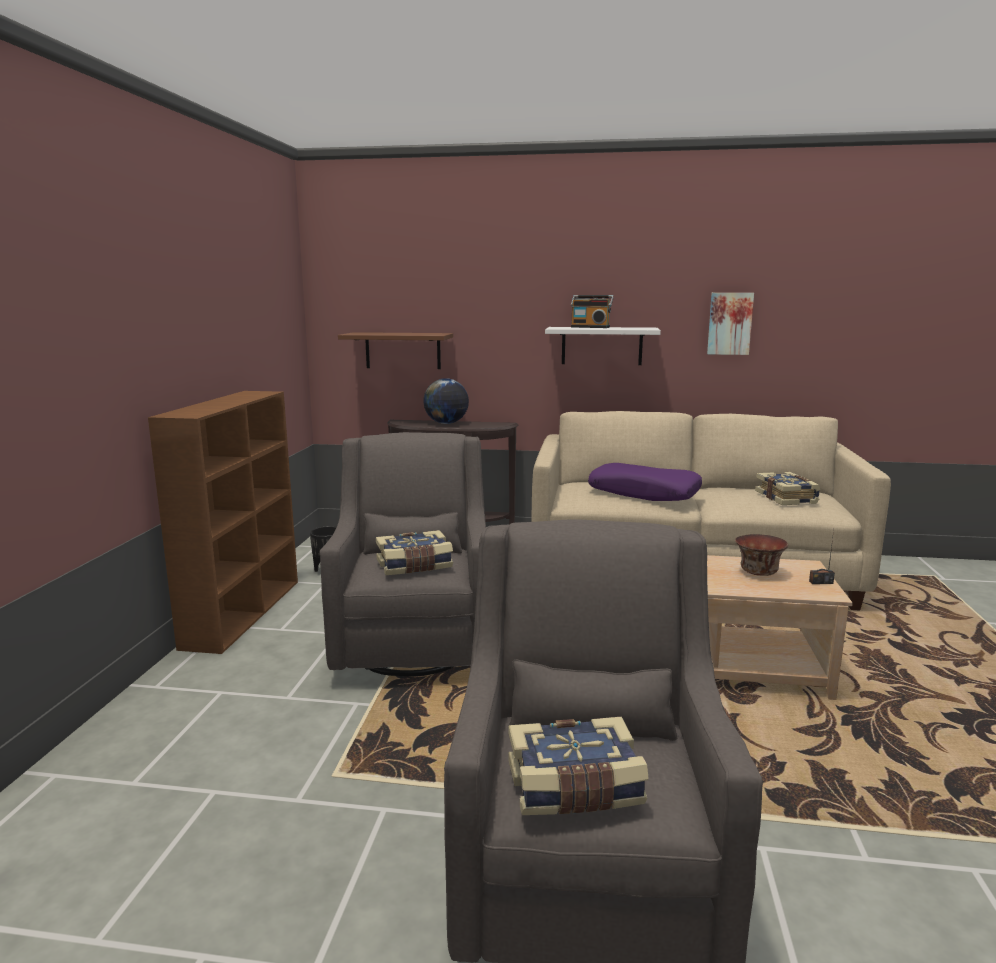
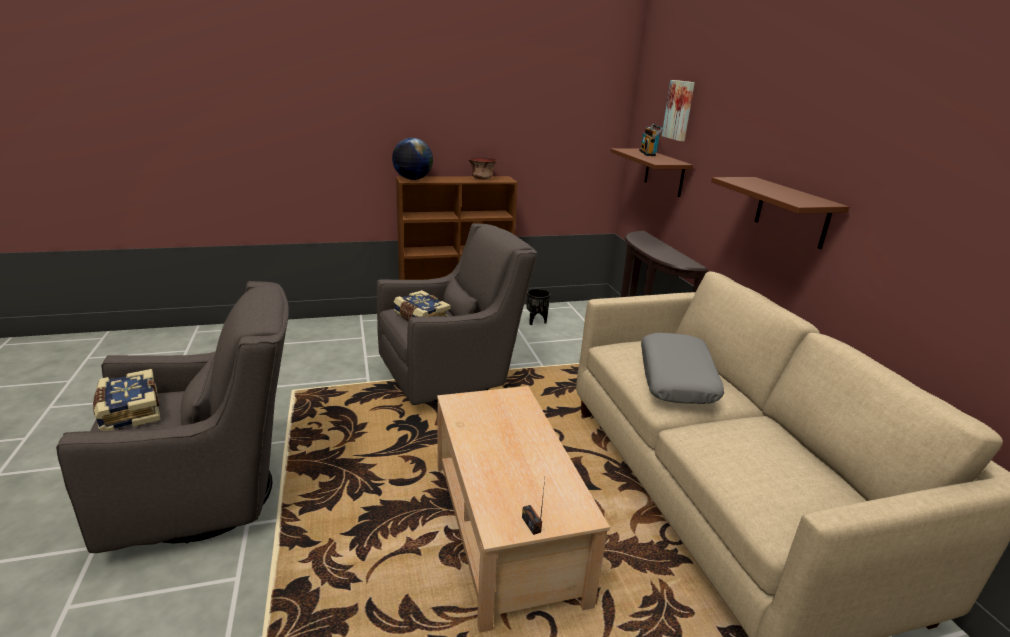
camera: 65 degrees right, 10 degrees up
globe [423,378,469,424] -> globe moved to [392,138,433,180]
white shelf [545,327,661,365] -> brown shelf [711,177,849,249]
radio [571,295,614,328] -> radio moved to [639,124,664,156]
purple pillow [588,463,702,501] -> grey pillow [641,333,724,404]
picture [707,293,754,355] -> picture moved to [662,80,695,141]
bowl [735,534,788,576] -> bowl moved to [468,157,497,179]
book [755,472,821,505] -> none

